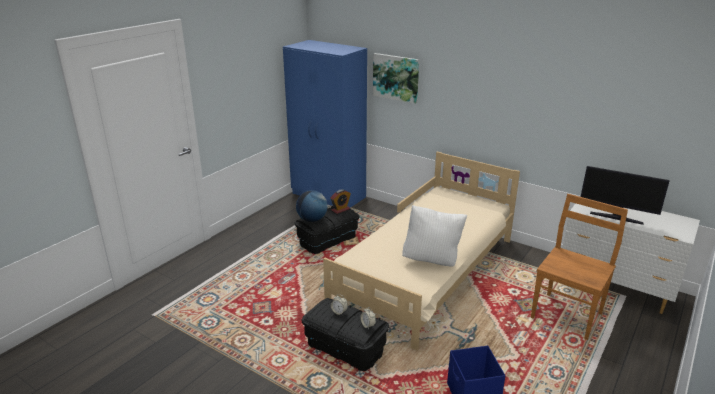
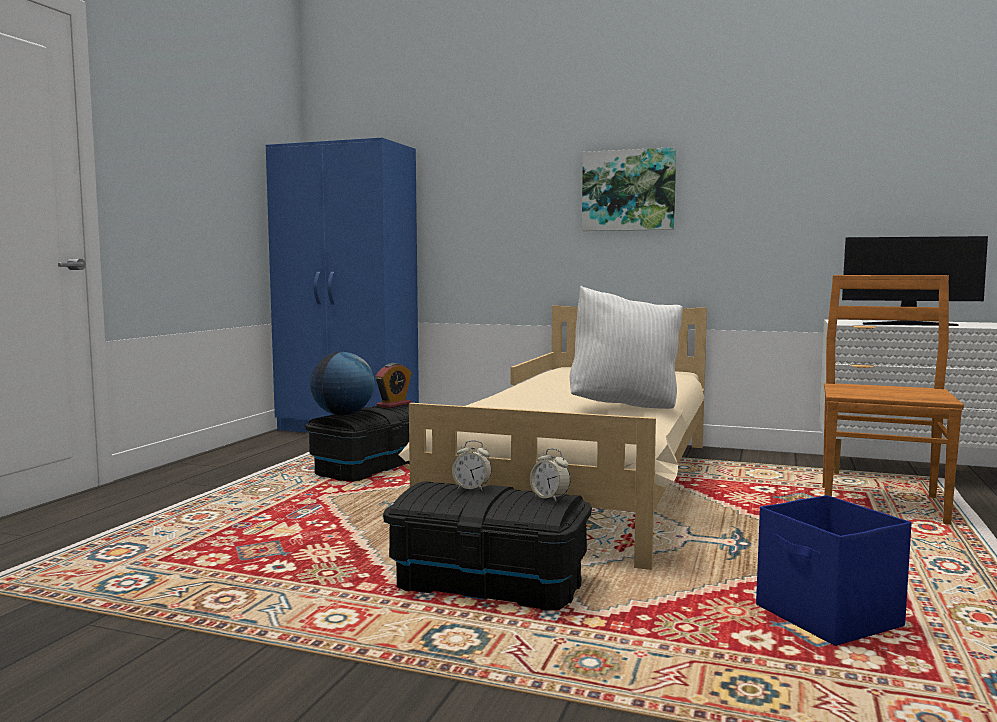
camera: 15 degrees left, 20 degrees down
picture [373,53,419,104] -> picture moved to [582,147,676,231]

